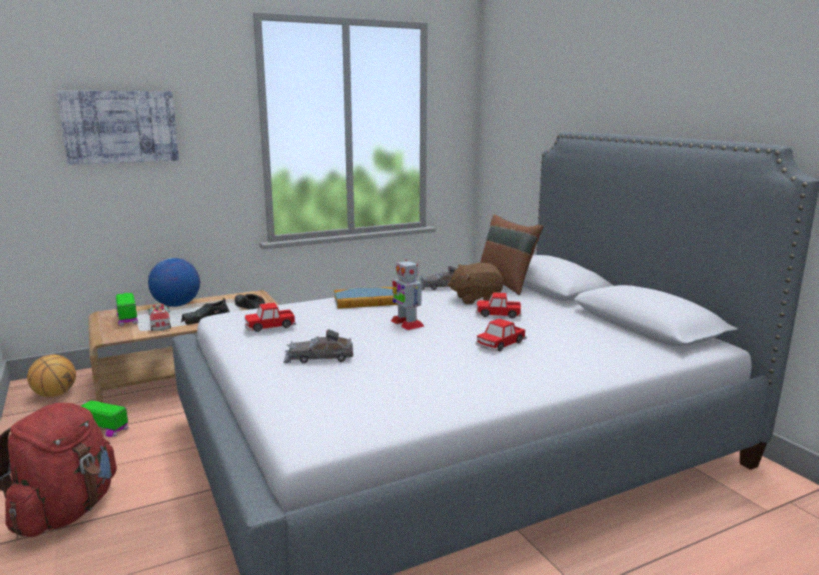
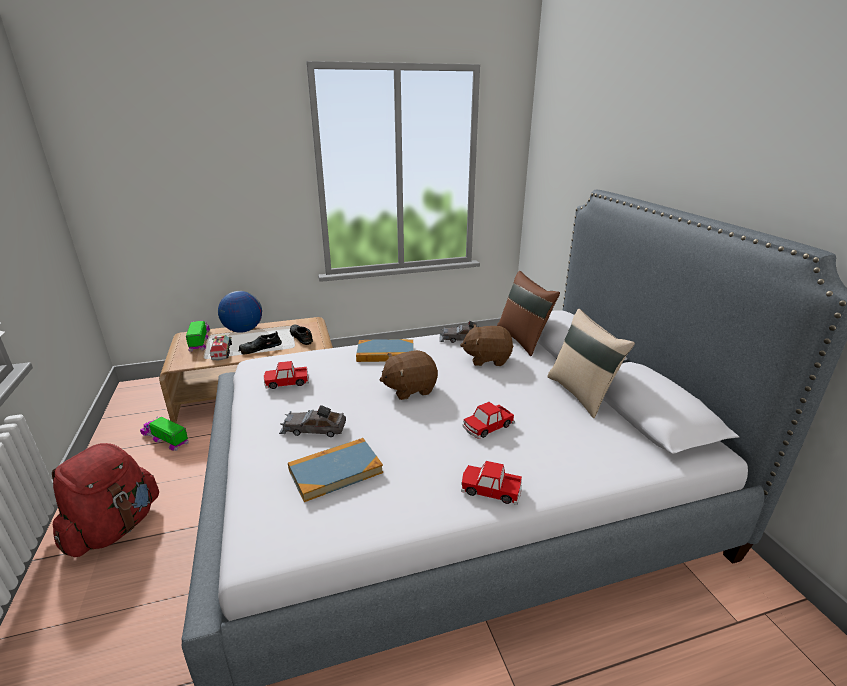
camera: 10 degrees right, 10 degrees up
basketball [27,355,76,397] -> none
picture [57,91,179,165] -> none
toy robot [391,259,425,330] -> brown plush toy [380,350,438,400]
toy car [476,292,522,318] -> toy car moved to [461,461,522,505]
none -> book [288,438,383,502]
none -> beige pillow [547,309,635,418]

